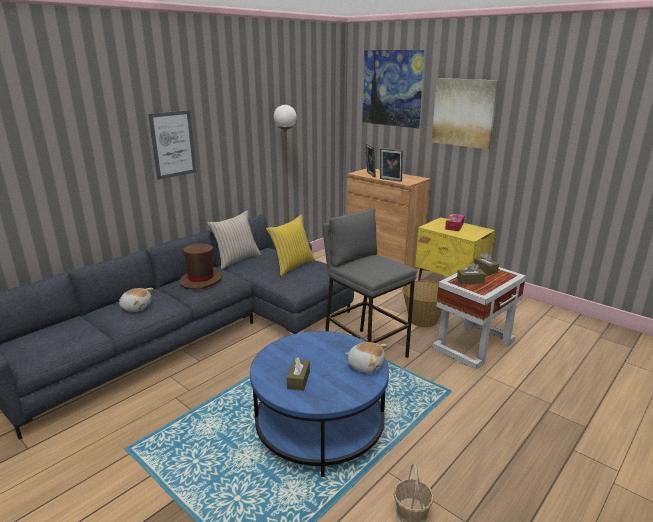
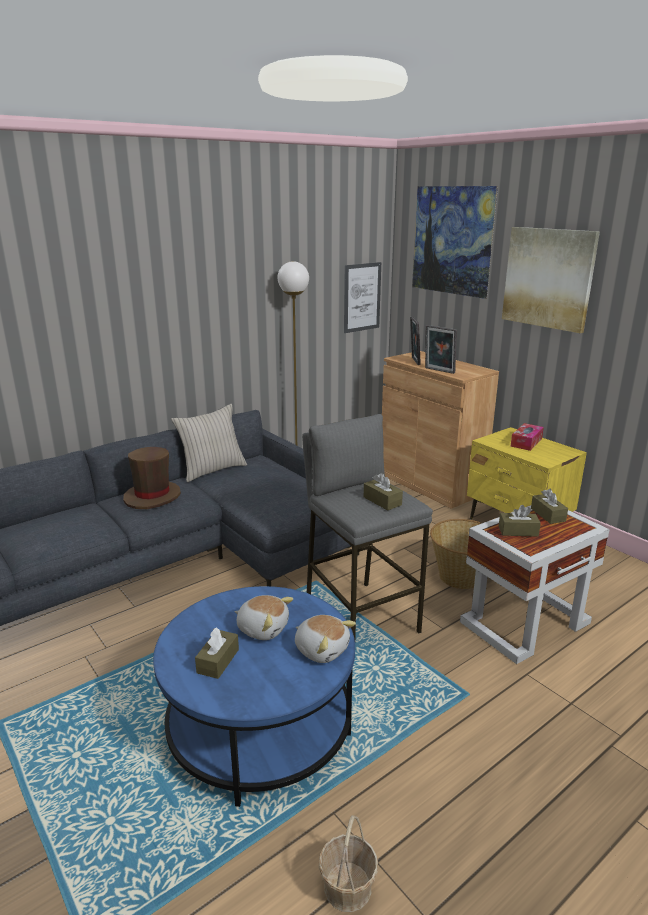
camera: 10 degrees right, 0 degrees up
plush toy [119,288,153,312] -> plush toy moved to [235,595,293,640]
picture [148,110,196,180] -> picture moved to [344,262,381,333]
yellow pillow [266,214,315,276] -> none
none -> brown tissue box [364,473,403,511]

